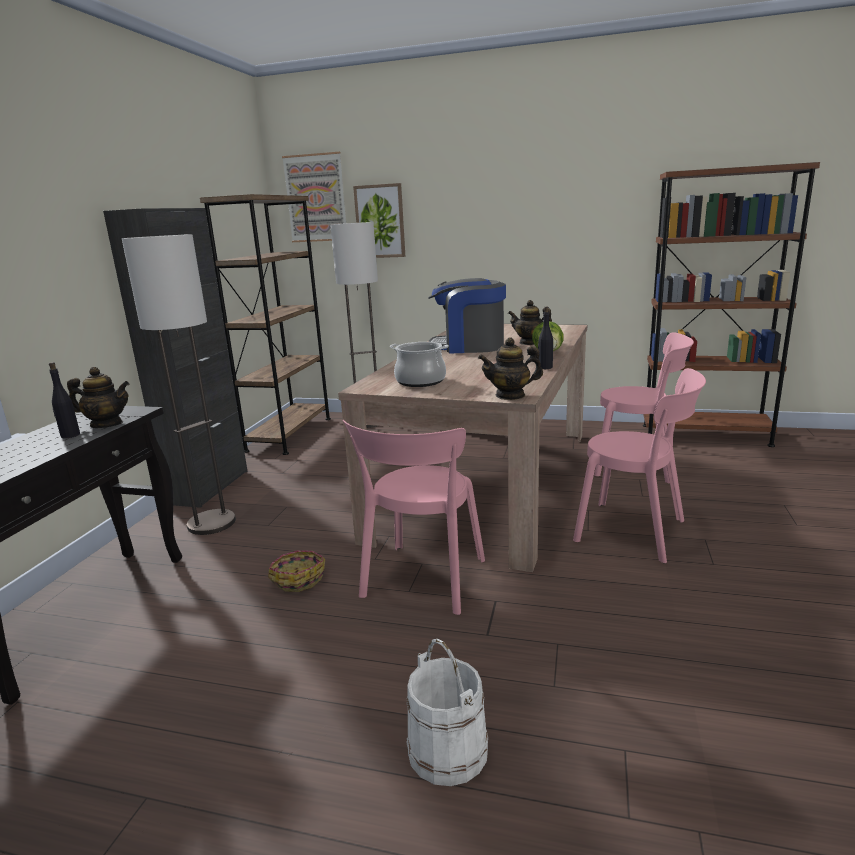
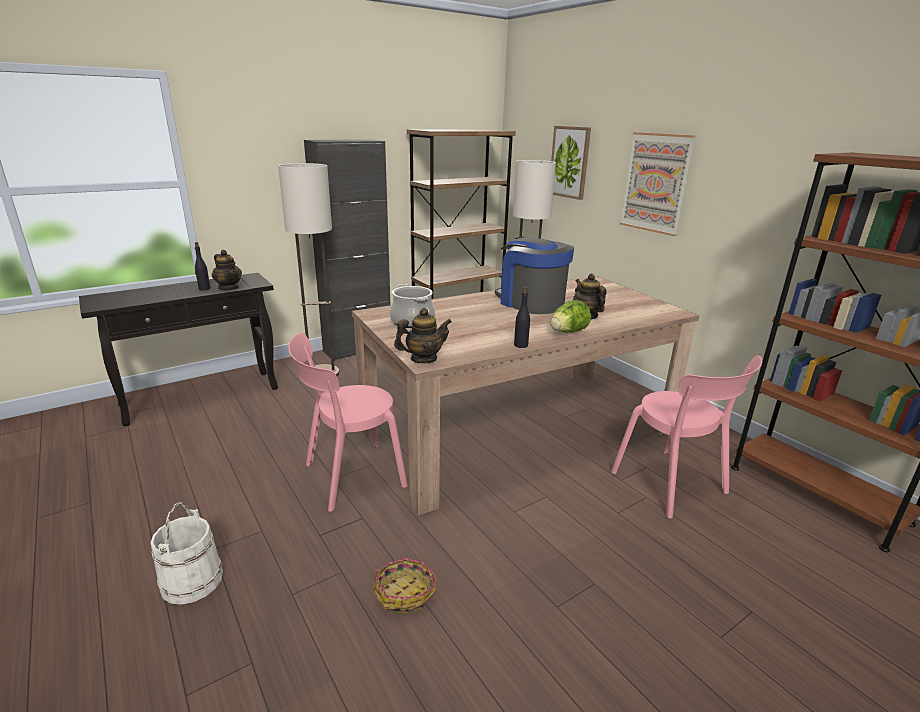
camera: 40 degrees right, 5 degrees up
basket [268,550,325,592] -> basket moved to [374,558,436,615]
picture [282,152,346,242] -> picture moved to [620,132,696,236]
teapot [478,337,543,400] -> teapot turned 120 degrees clockwise [394,308,452,363]
pink chair [573,368,706,563] -> none

